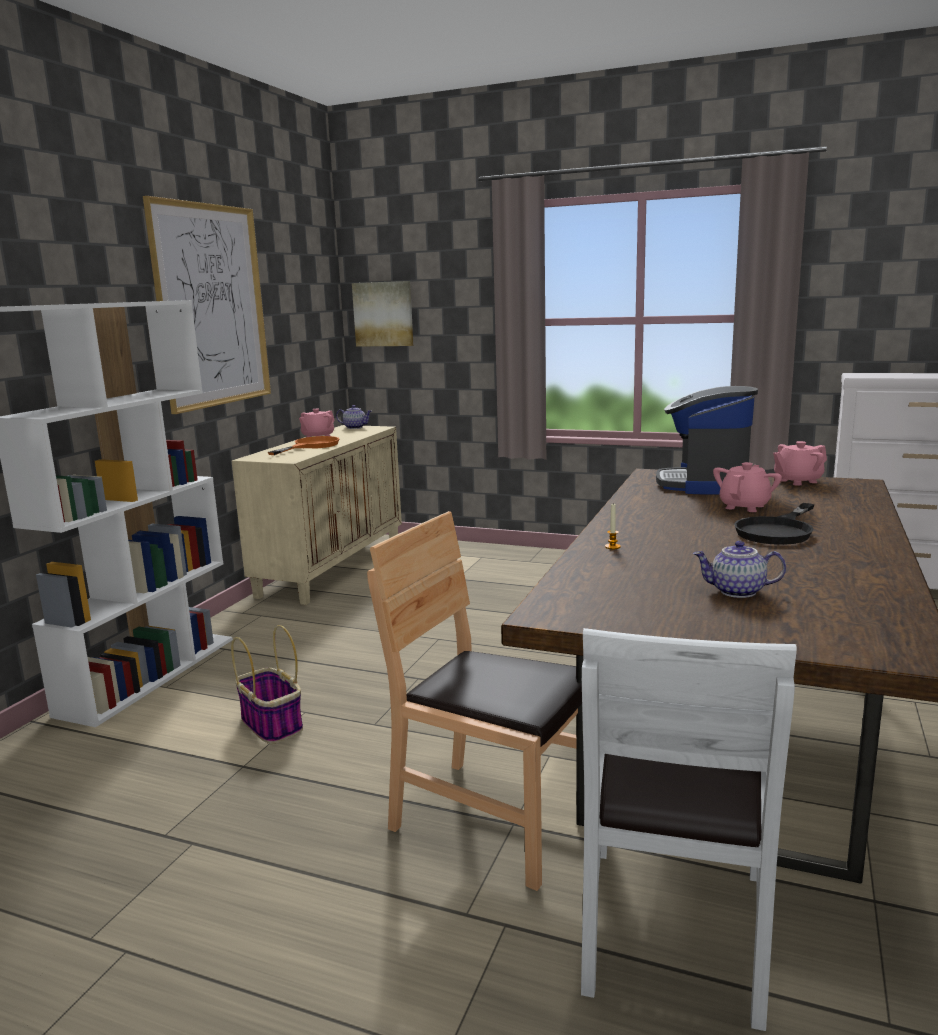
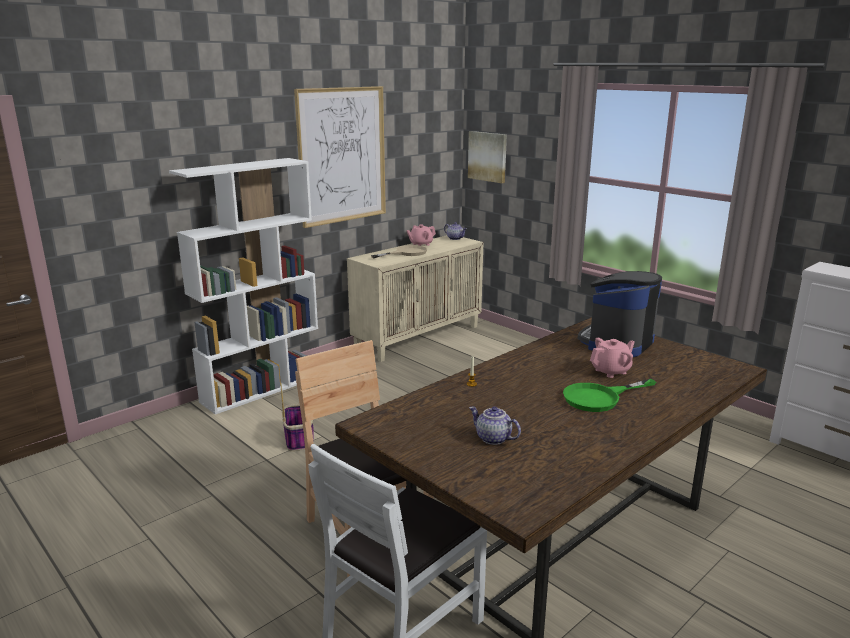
camera: 25 degrees right, 5 degrees up
orange frying pan [268,436,339,455] -> beige frying pan [371,245,427,258]
black frying pan [734,503,814,545] -> green frying pan [563,379,656,412]
pink teapot [773,441,827,486] -> none

